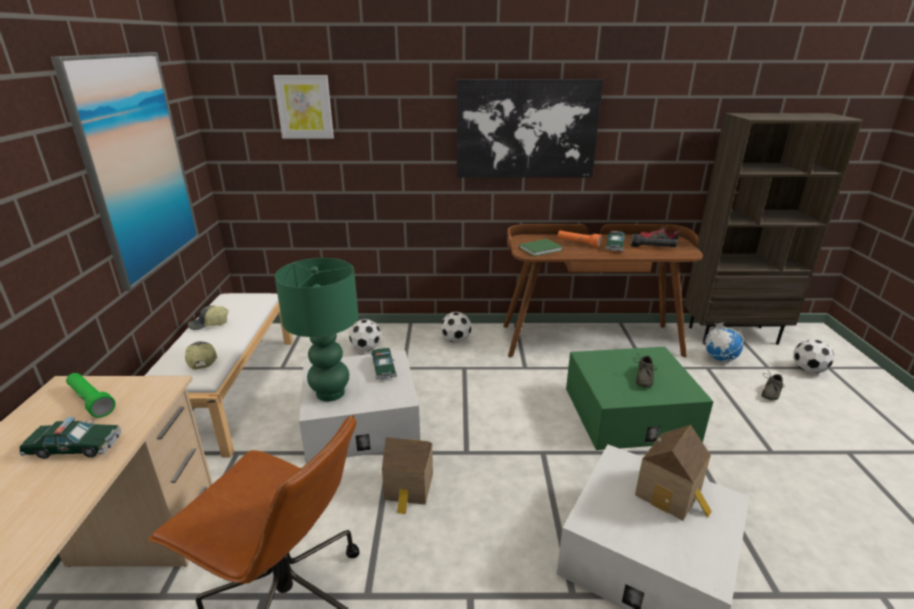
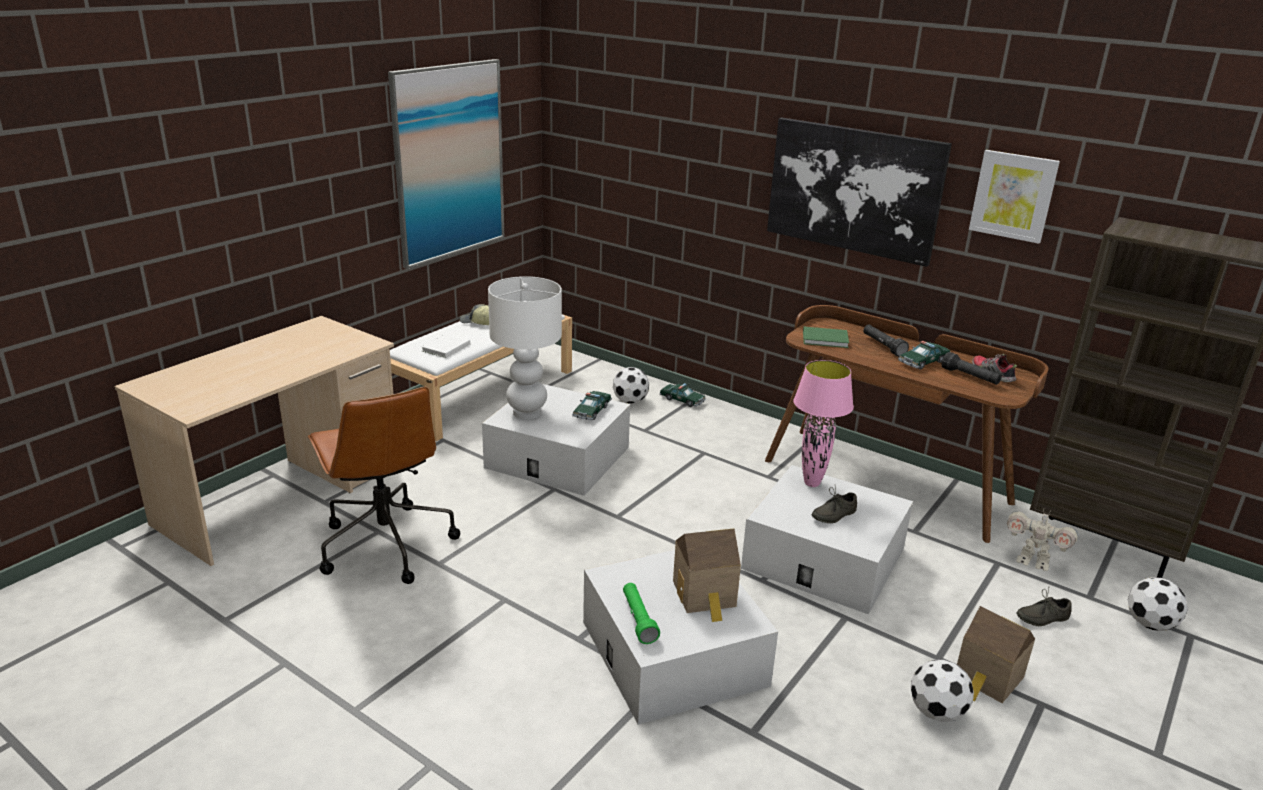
camera: 35 degrees right, 0 degrees up
toy car [19,417,121,459] -> toy car moved to [660,383,706,407]
green flashlight [66,373,116,418] -> green flashlight moved to [623,583,660,644]
cap [185,341,217,370] -> white book [421,333,470,358]
picture [273,75,334,139] -> picture moved to [969,150,1060,244]
green table lamp [275,258,358,402] -> white table lamp [488,276,562,420]
toy house [382,437,433,514] -> toy house moved to [957,606,1035,703]
football [441,312,471,343] -> football moved to [911,659,974,722]
orange flashlight [558,231,601,247] -> black flashlight [863,325,909,357]
green storage box [566,347,714,450] -> white storage box [741,465,913,614]
globe [703,323,744,362] -> toy robot [1007,510,1078,571]
none -> pink table lamp [794,360,854,487]

